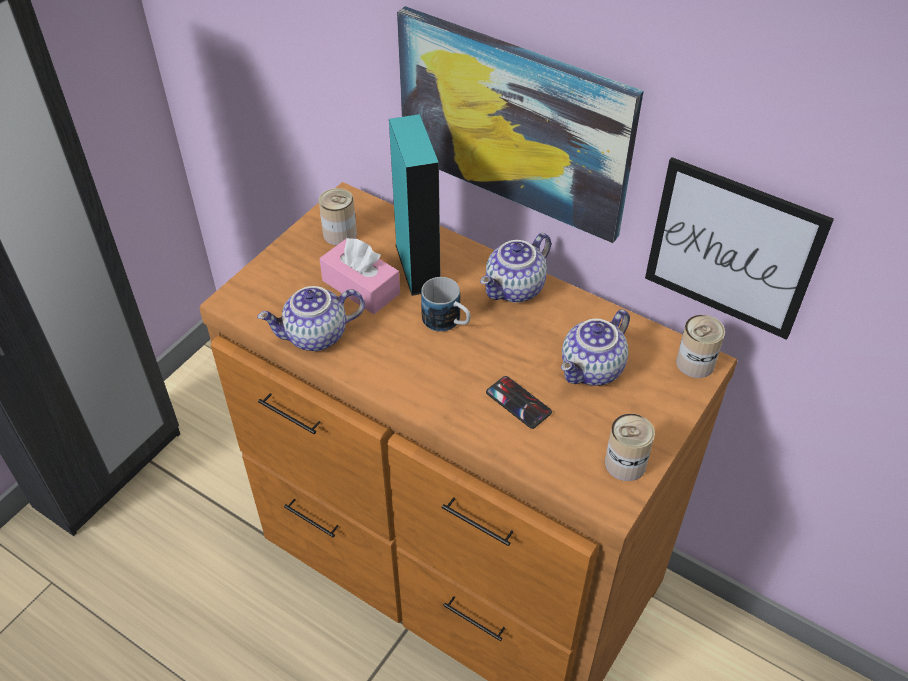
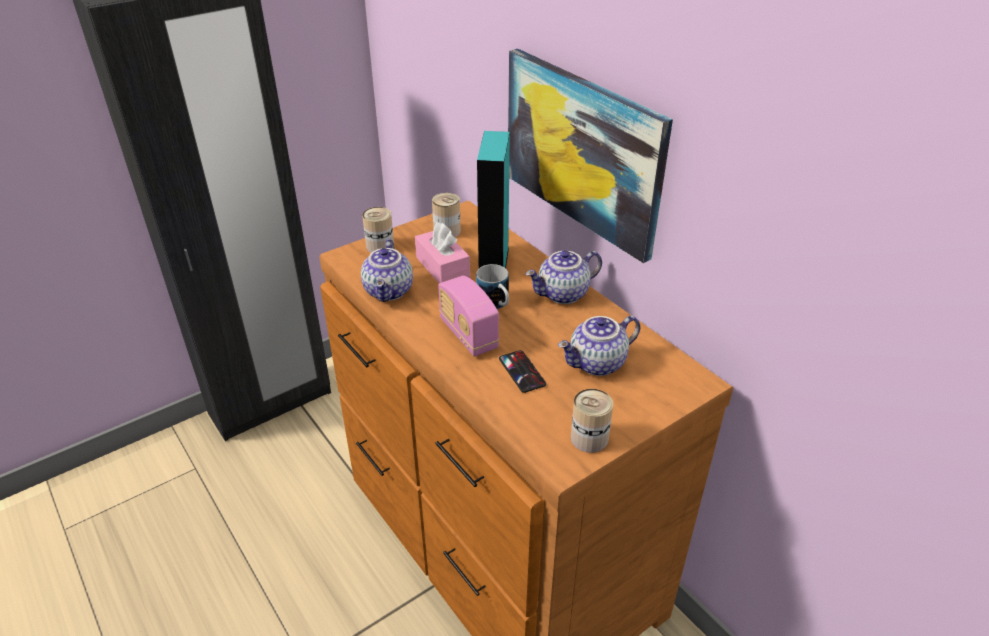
camera: 20 degrees right, 10 degrees down
teapot [257,286,365,351] -> teapot turned 90 degrees counterclockwise [361,239,413,302]
picture [645,157,834,340] -> none
can [676,315,725,378] -> can moved to [362,207,394,253]
none -> radio [438,276,499,357]

